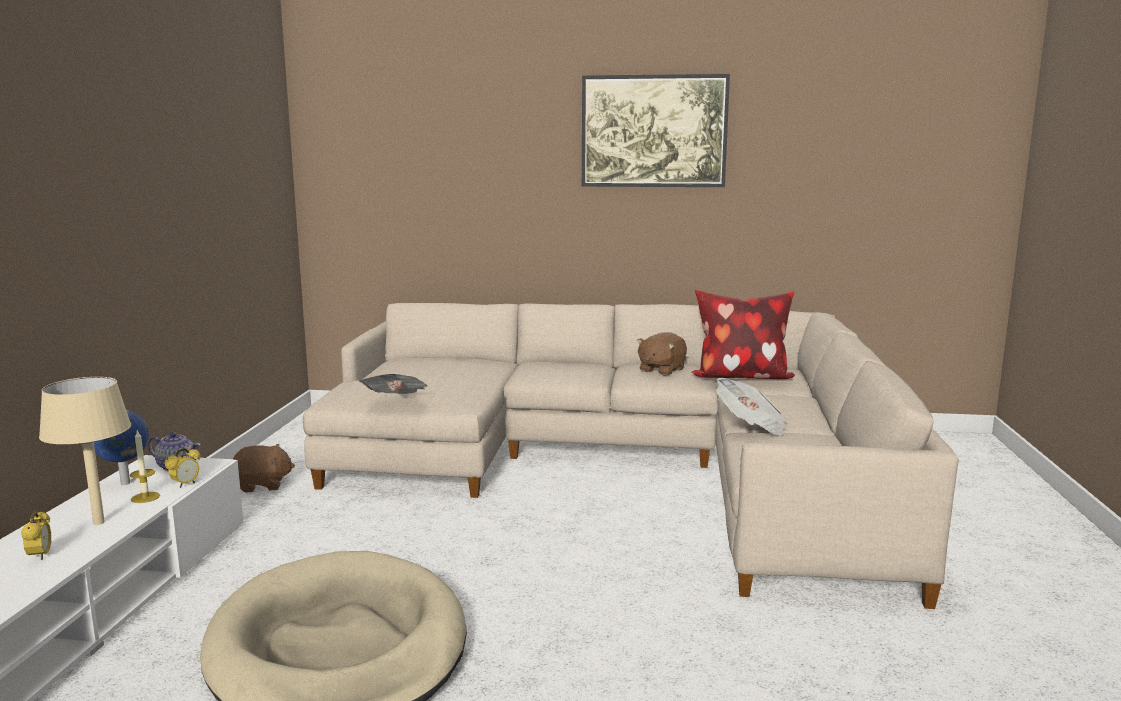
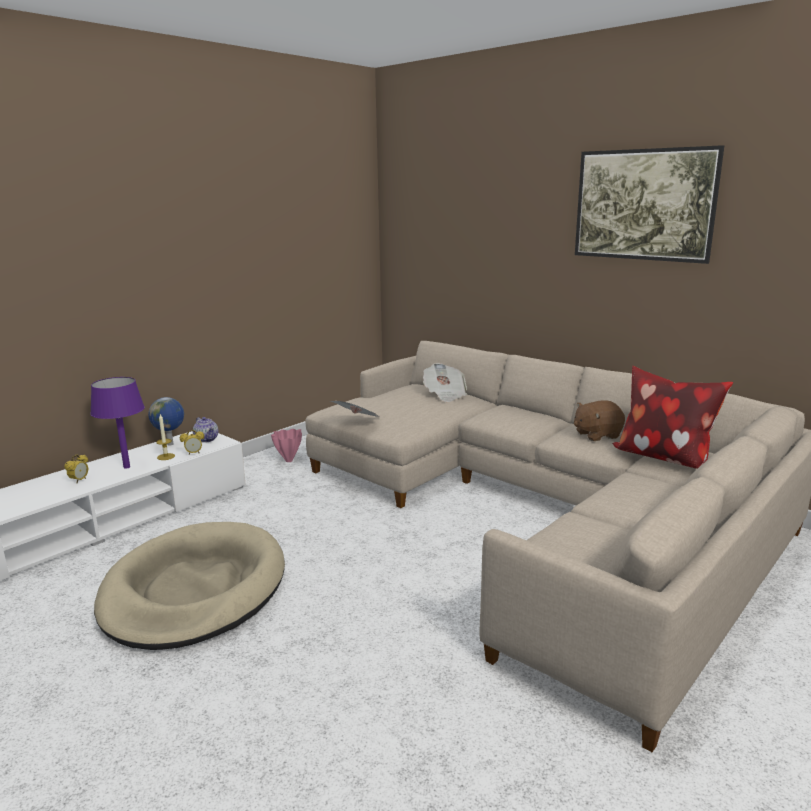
camera: 35 degrees right, 5 degrees up
beige table lamp [39,377,131,525] -> purple table lamp [90,377,145,469]
brown plush toy [233,444,295,493] -> pink vase [271,429,302,462]
newspaper [716,378,787,436] -> newspaper moved to [423,363,467,402]

